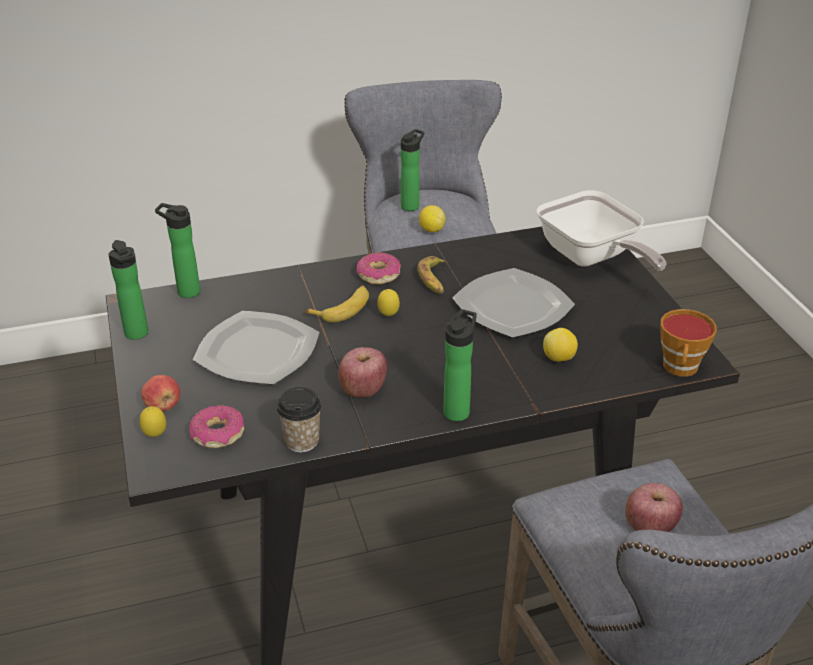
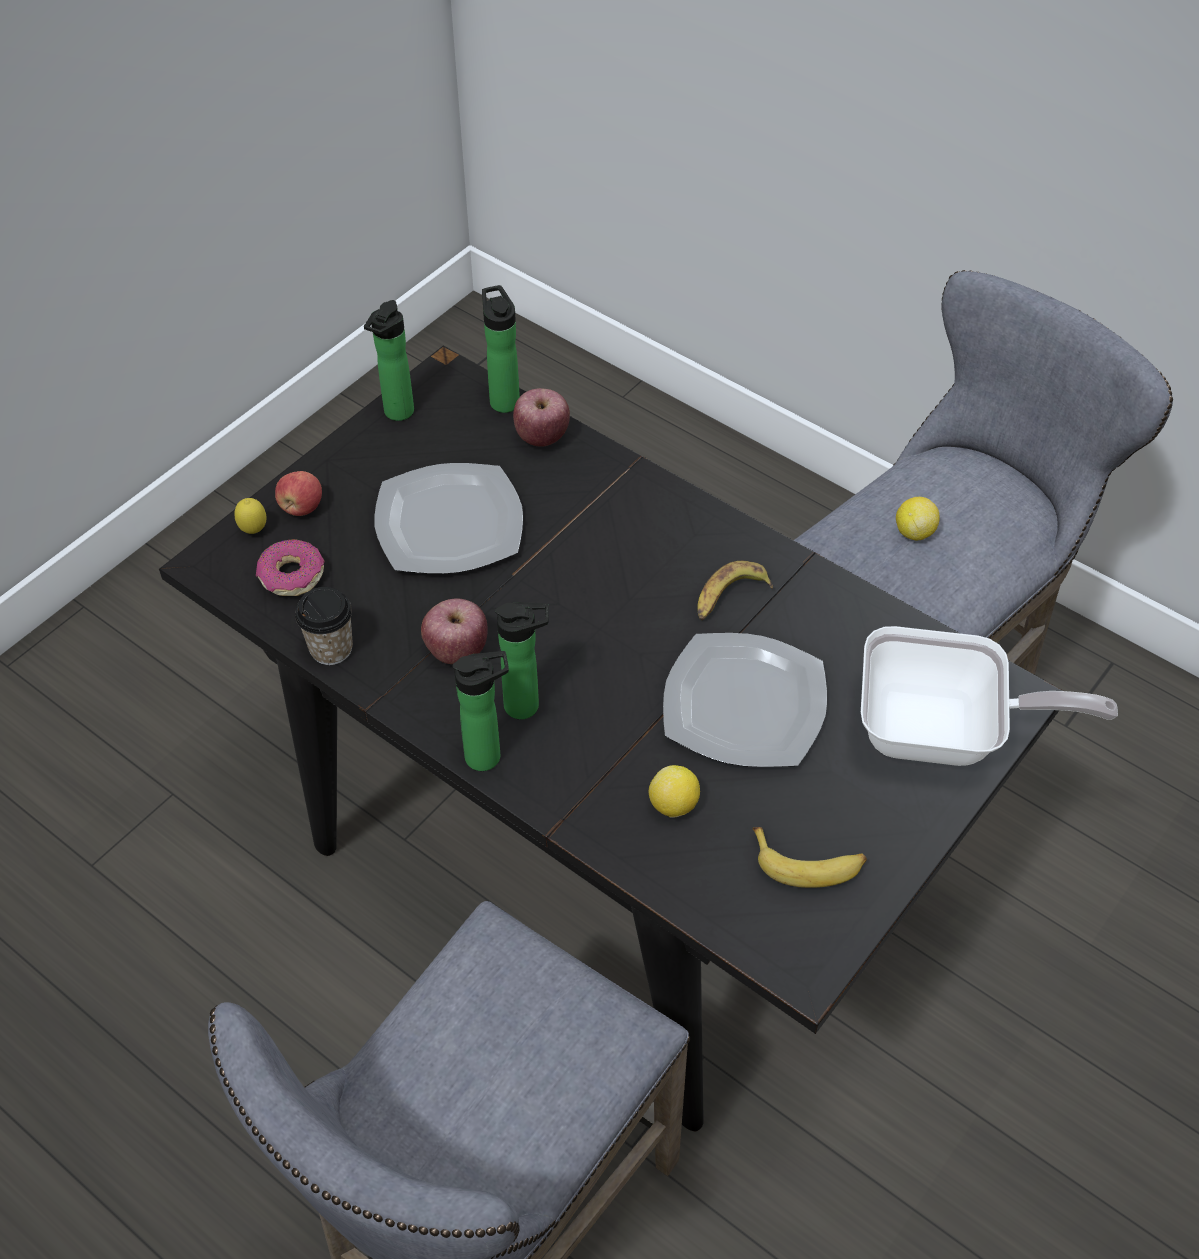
camera: 55 degrees right, 15 degrees up
banana [305,286,369,322] -> banana moved to [752,827,867,888]
donut [357,252,401,284] -> none
lemon [377,289,400,316] -> none
bottle [401,129,424,211] -> bottle moved to [495,602,549,719]
frying pan [537,190,667,271] -> frying pan turned 105 degrees counterclockwise [861,626,1118,766]
apple [625,483,683,532] -> apple moved to [513,388,570,447]
cup [660,309,717,377] -> none

